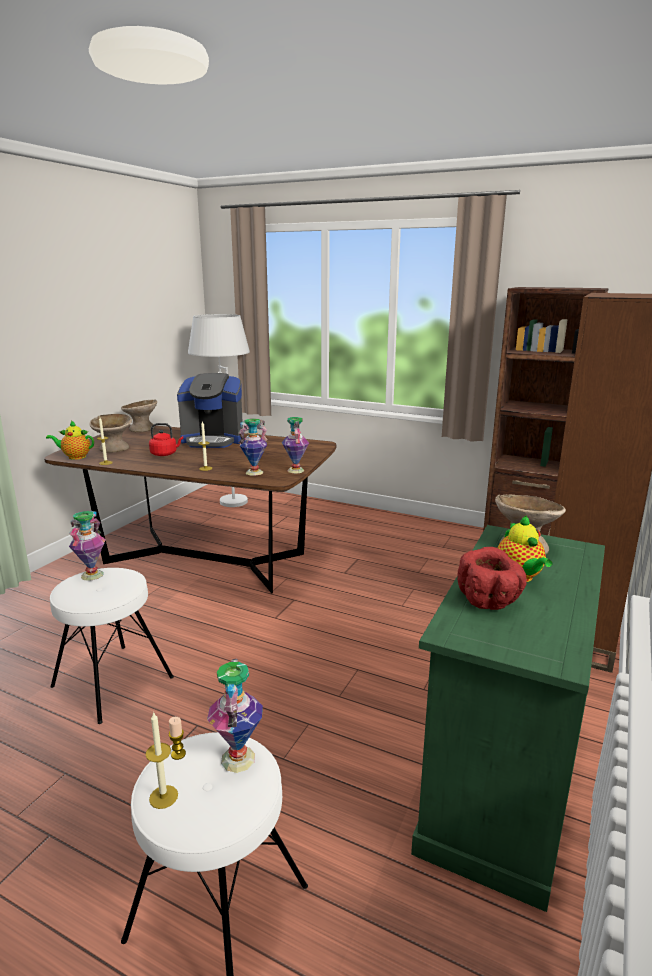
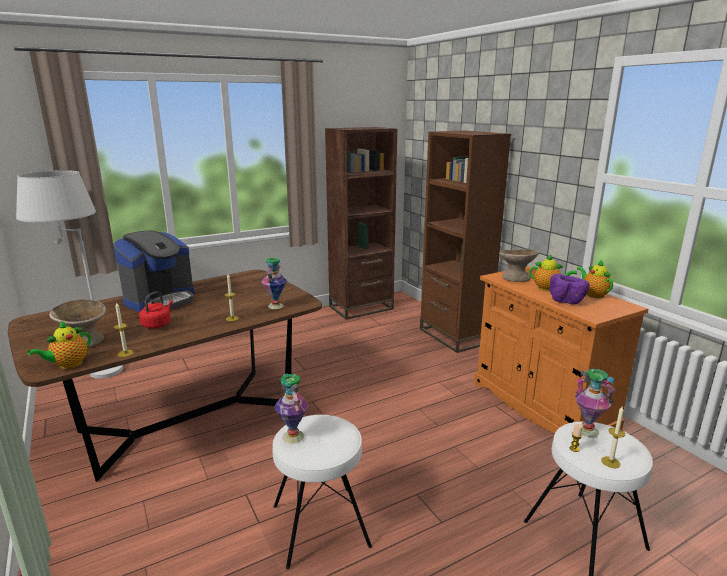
camera: 55 degrees left, 0 degrees up
beige bowl [121,399,157,432] -> none
vase [282,417,309,473] -> none
green cabinet [411,525,605,912] -> orange cabinet [474,266,648,434]
red bowl [457,547,527,610] -> purple bowl [550,274,590,304]
none -> teapot [577,260,613,298]

